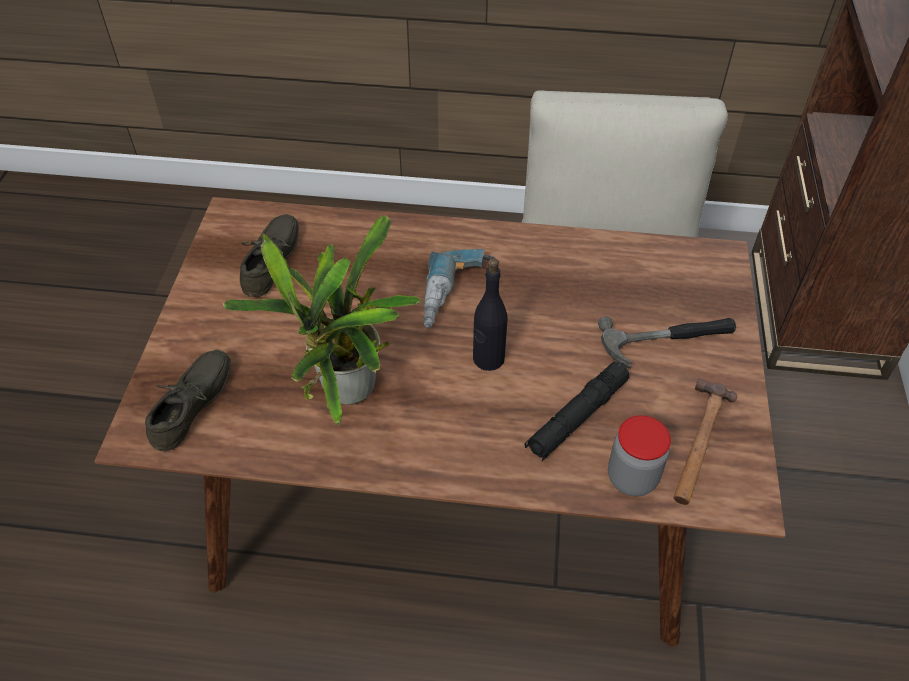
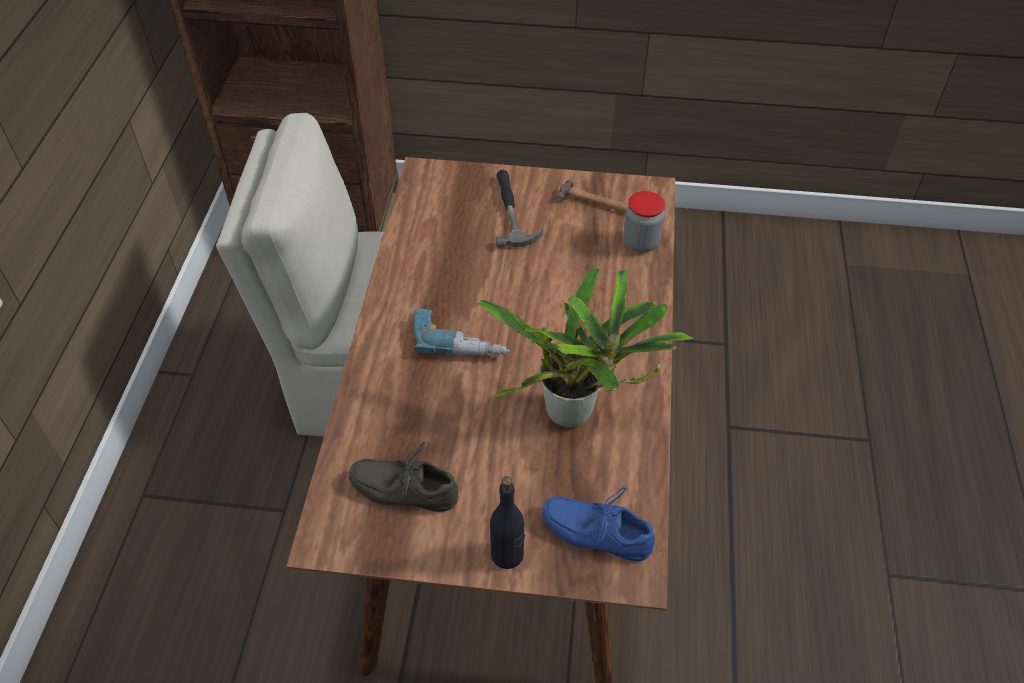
camera: 90 degrees left, 0 degrees up
grey shoe [145,349,231,451] -> blue shoe [542,487,655,561]
black bottle [473,258,508,371] -> black bottle moved to [490,476,525,569]
black flashlight [524,362,629,461] -> none

